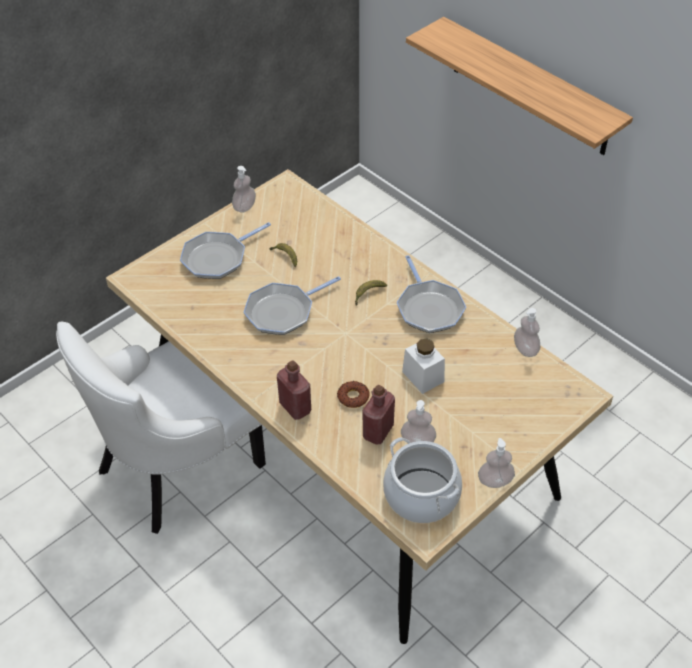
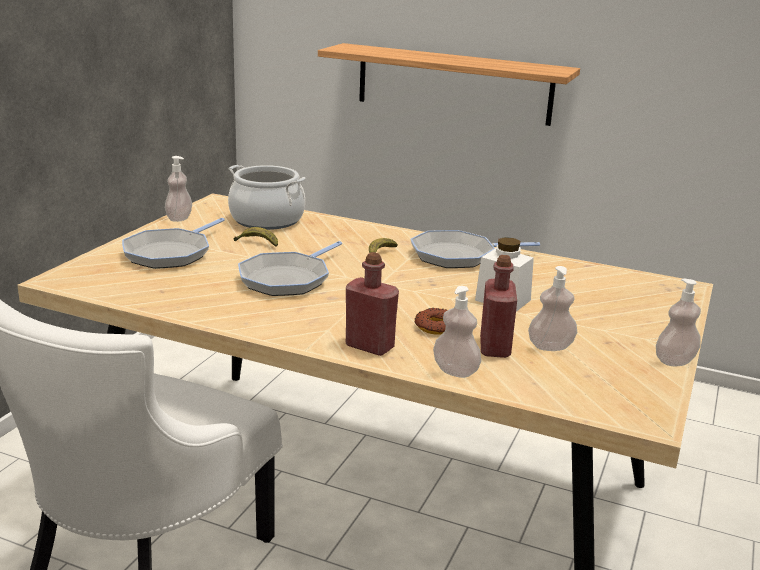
camera: 25 degrees left, 25 degrees down
cooking pot [383,437,462,523] -> cooking pot moved to [228,165,306,230]
frying pan [397,255,466,333] -> frying pan turned 120 degrees clockwise [411,230,540,268]
soap dispenser [514,308,540,357] -> soap dispenser moved to [433,286,481,378]

